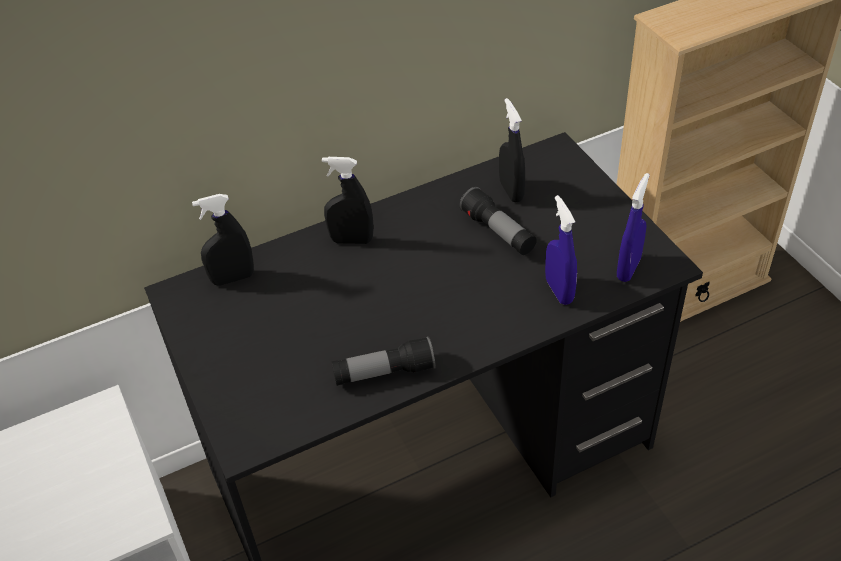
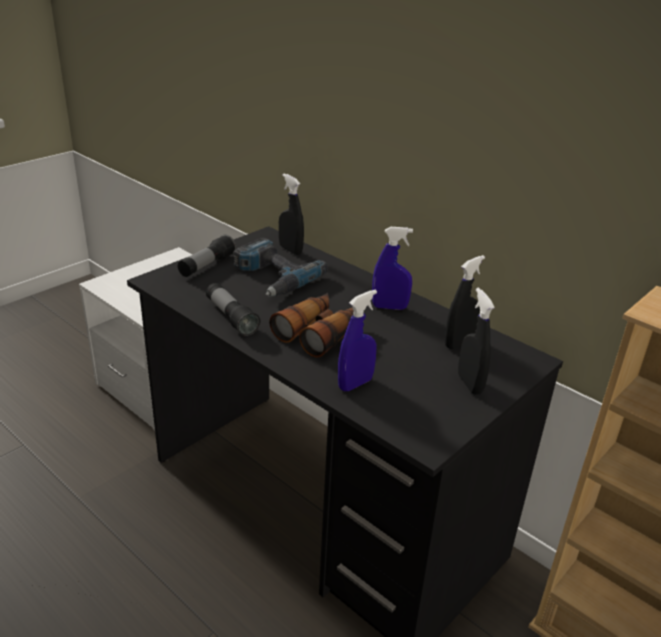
camera: 65 degrees right, 15 degrees down
black spray bottle [322,157,374,244] -> black spray bottle moved to [458,288,495,395]
flashlight [459,187,537,255] -> flashlight moved to [178,235,236,277]
blue spray bottle [617,173,650,282] -> blue spray bottle moved to [372,227,413,310]
none -> power drill [233,238,328,297]
none -> binoculars [269,293,354,357]

